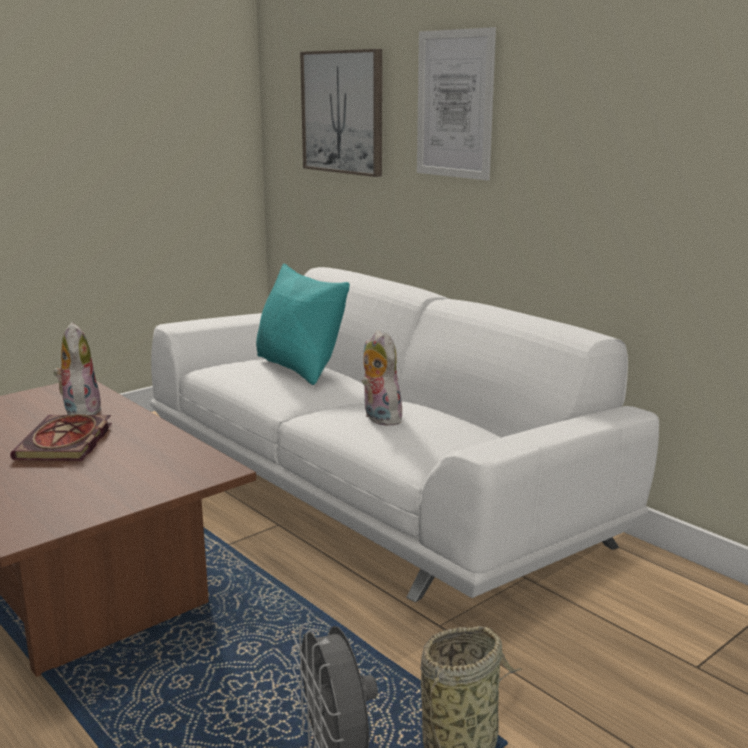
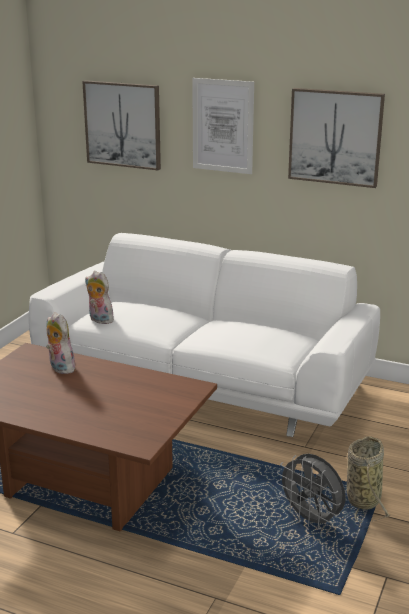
camera: 25 degrees left, 5 degrees up
book [10,414,112,461] -> none
turquoise pillow [256,264,350,385] -> none
plush toy [362,330,402,426] -> plush toy moved to [85,271,114,324]
none -> picture [288,88,385,188]

